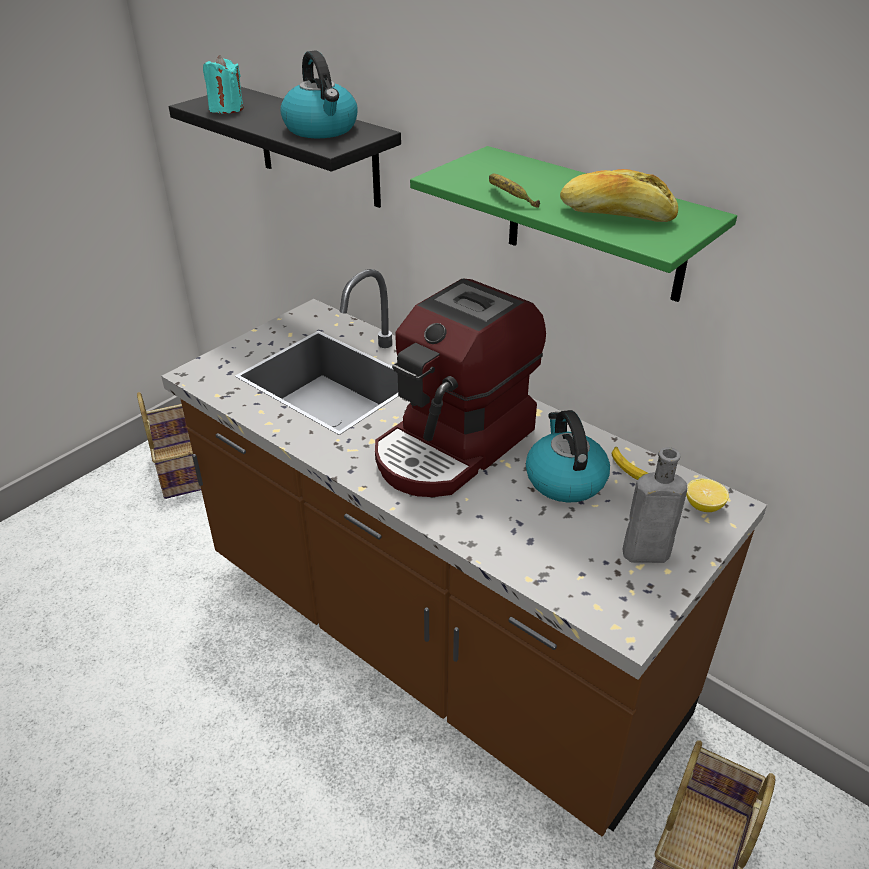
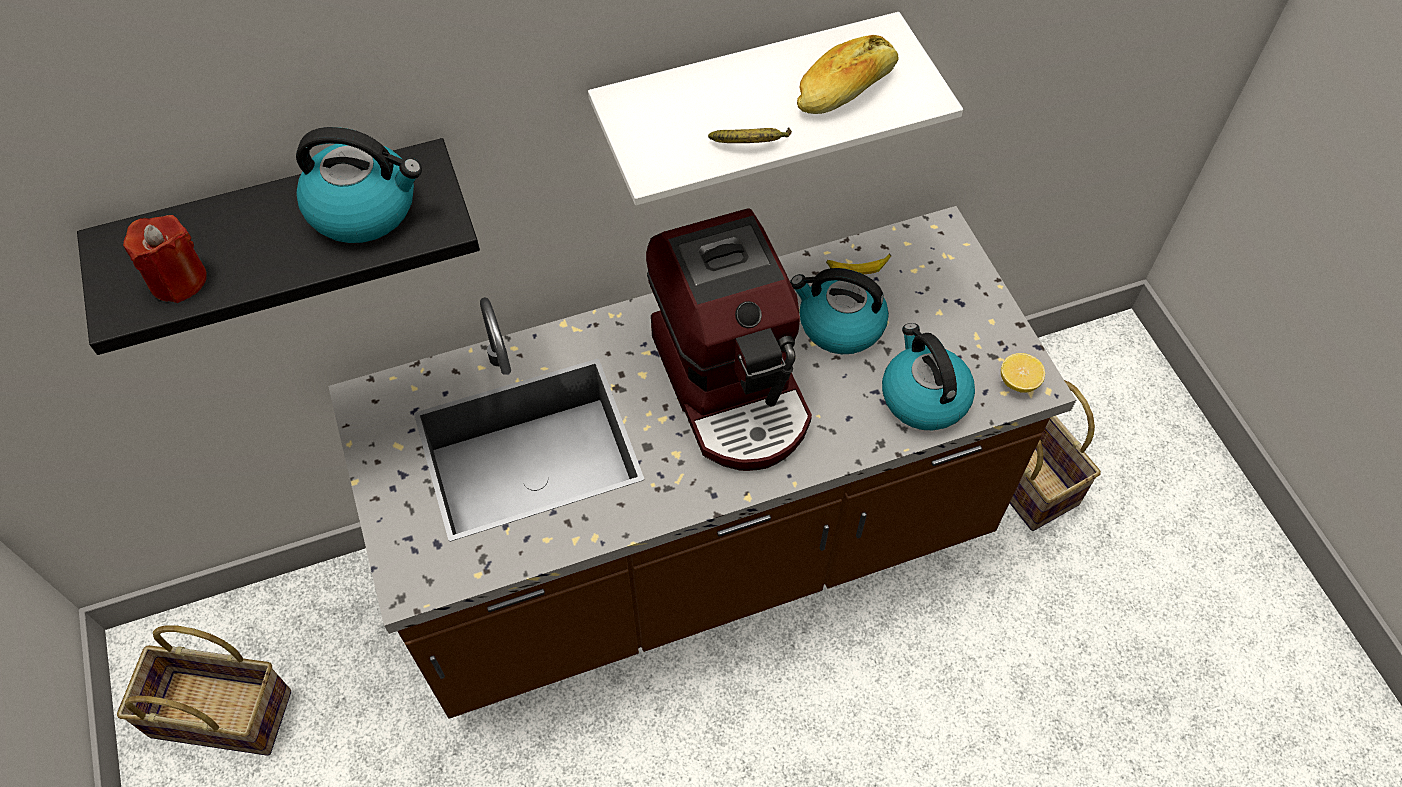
camera: 60 degrees left, 20 degrees up
turquoise candle [203,55,244,114] -> red candle [123,215,207,303]
green shelf [410,146,737,302] -> white shelf [588,12,963,205]
grey bottle [623,447,687,563] -> none
lemon [686,479,729,512] -> lemon moved to [1001,353,1045,393]
none -> kettle [882,323,975,430]

